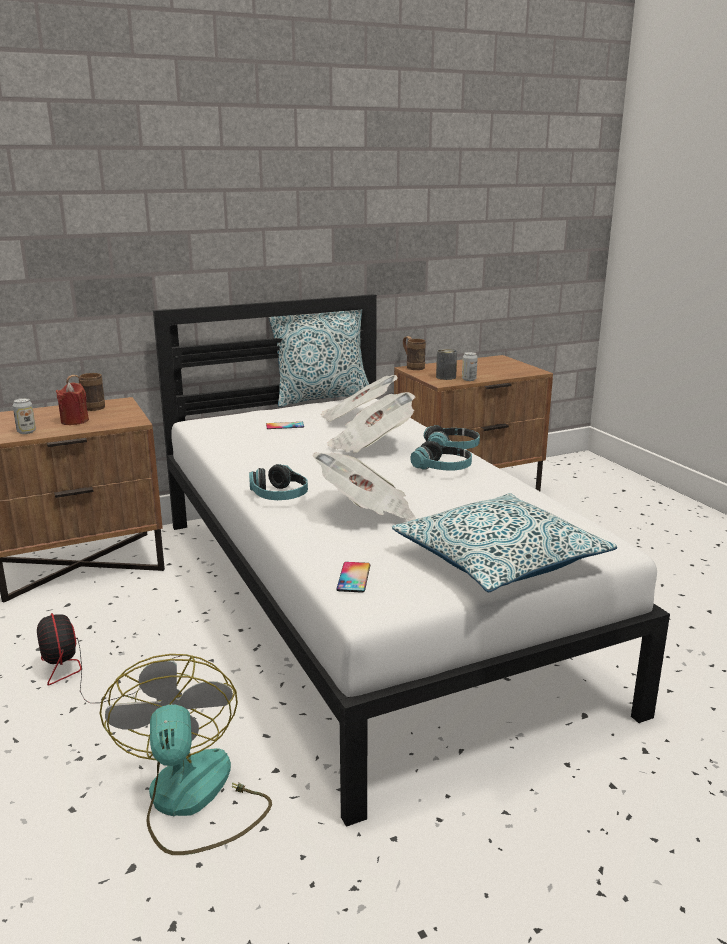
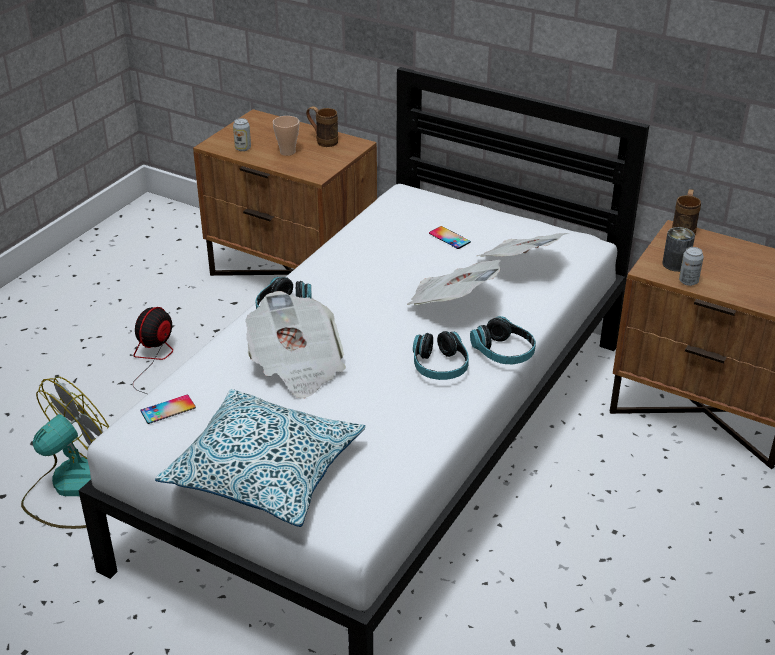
camera: 55 degrees right, 15 degrees up
red candle [56,382,89,425] -> cup [273,116,299,156]
pillow [269,310,369,407] -> none

